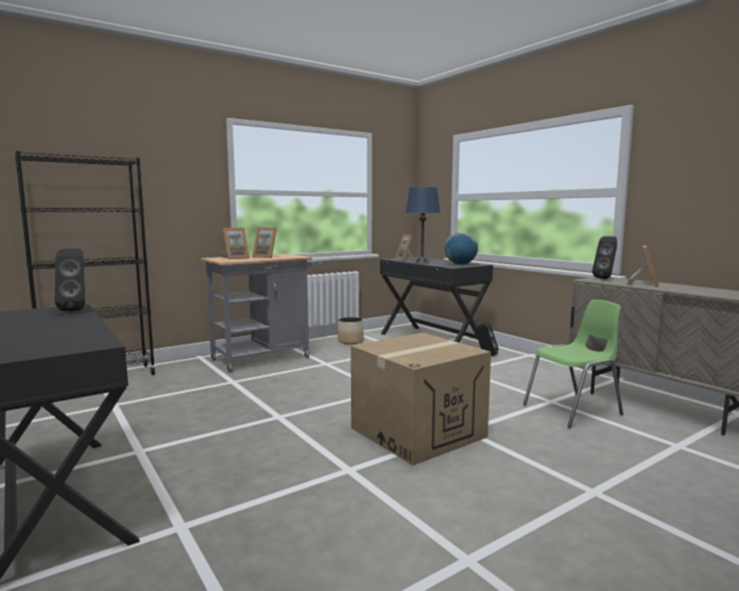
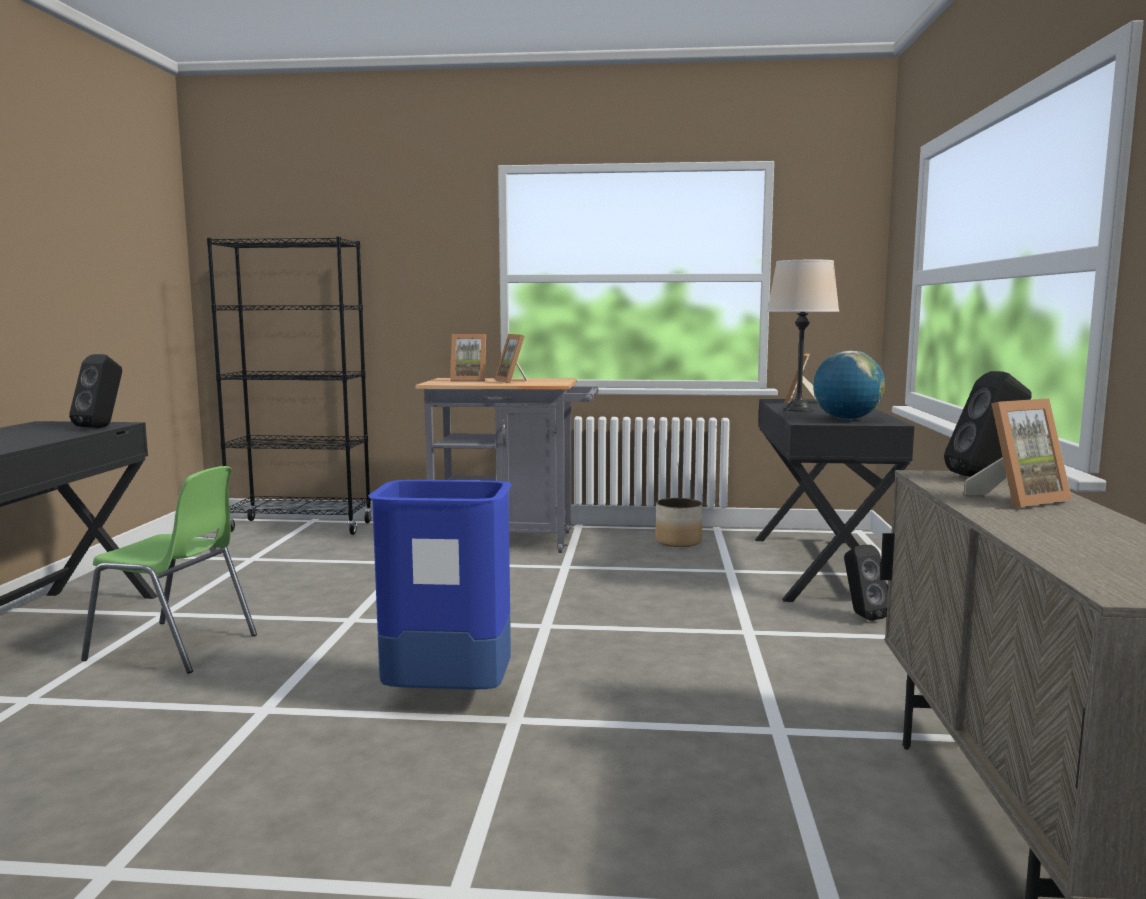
camera: 40 degrees right, 0 degrees up
cardboard box [351,333,491,465] -> blue trash can [368,480,512,689]
blue table lamp [405,187,441,263] -> beige table lamp [767,260,839,412]
green chair [523,300,623,428] -> green chair moved to [81,466,257,674]

